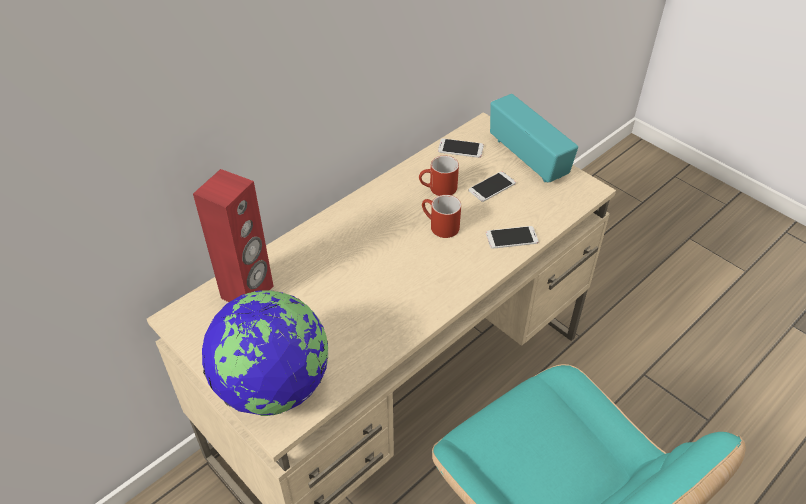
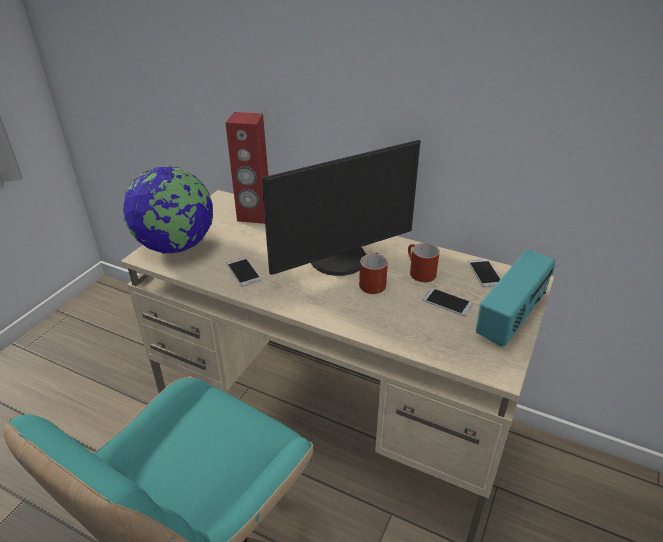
camera: 70 degrees right, 10 degrees down
phone [486,226,539,249] -> phone moved to [227,257,261,286]
none -> monitor [261,140,420,276]

